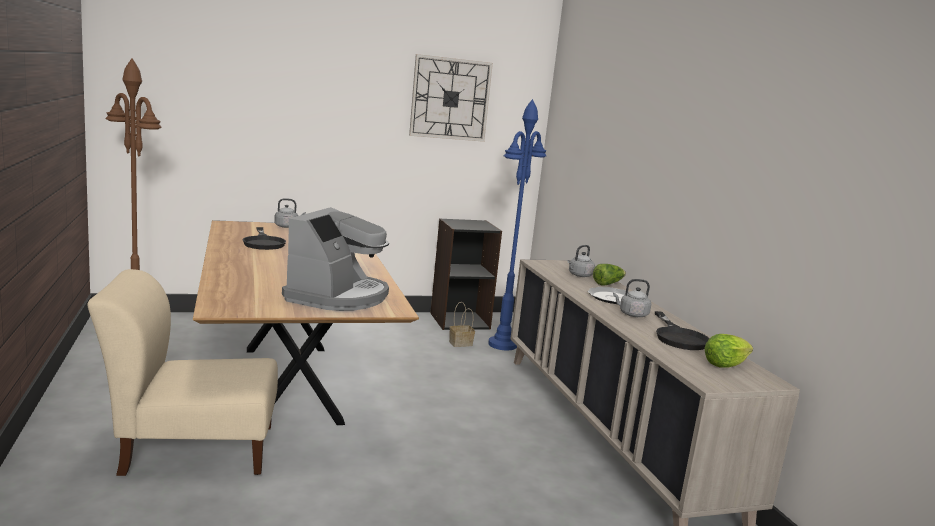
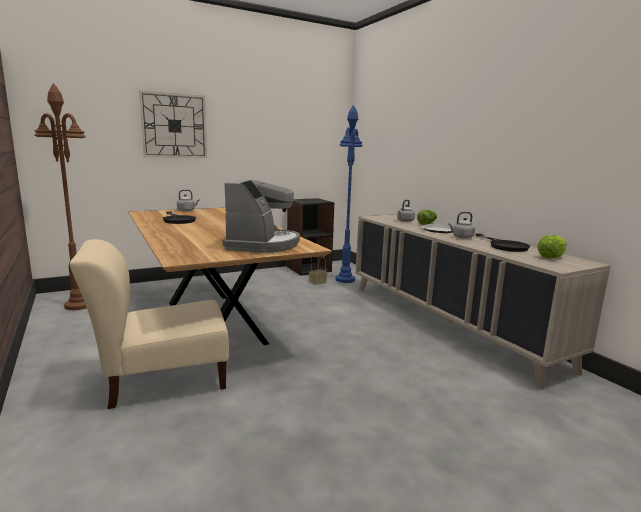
camera: 10 degrees left, 0 degrees up
wall clock [409,54,493,142] -> wall clock moved to [139,91,207,158]

